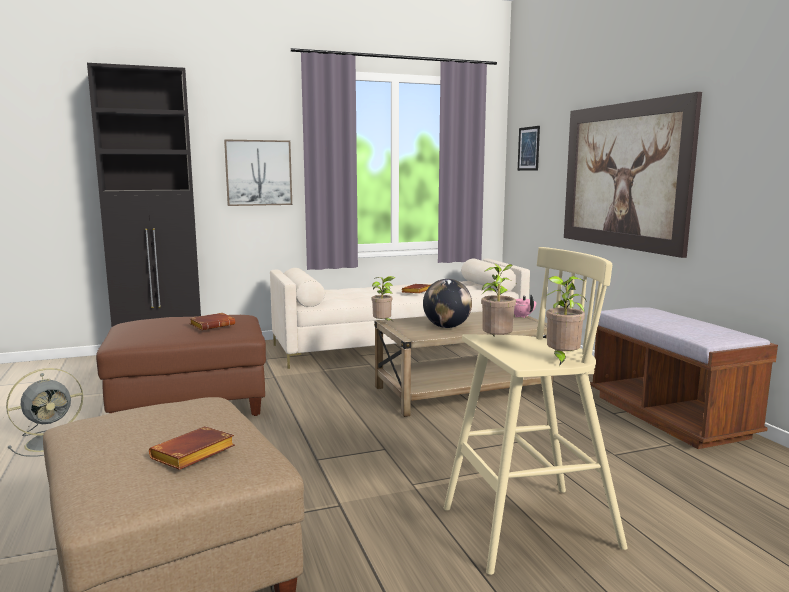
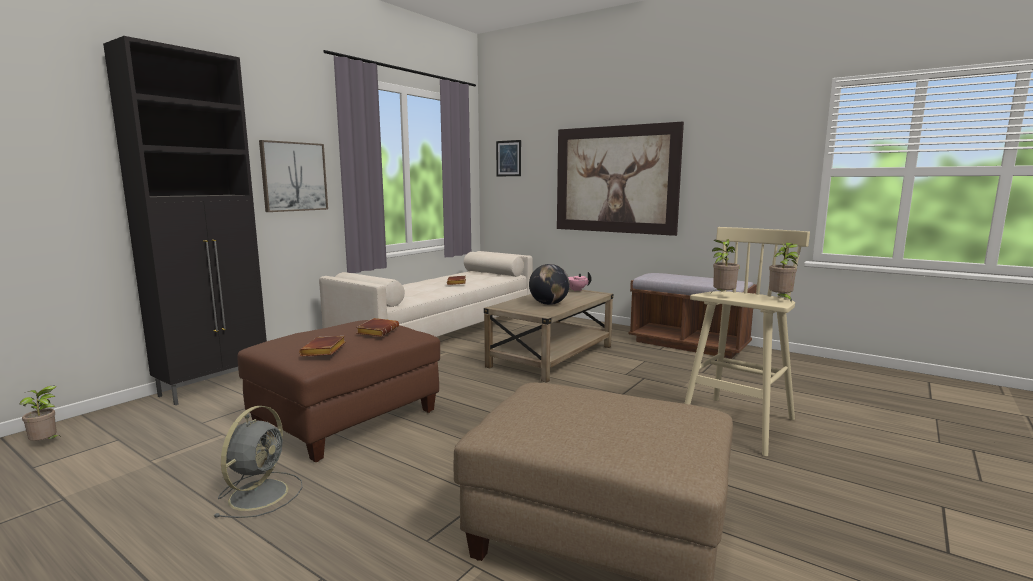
camera: 35 degrees left, 0 degrees up
brown book [149,426,235,470] -> brown book moved to [299,336,346,356]
potted plant [372,276,396,321] -> potted plant moved to [20,386,59,441]

